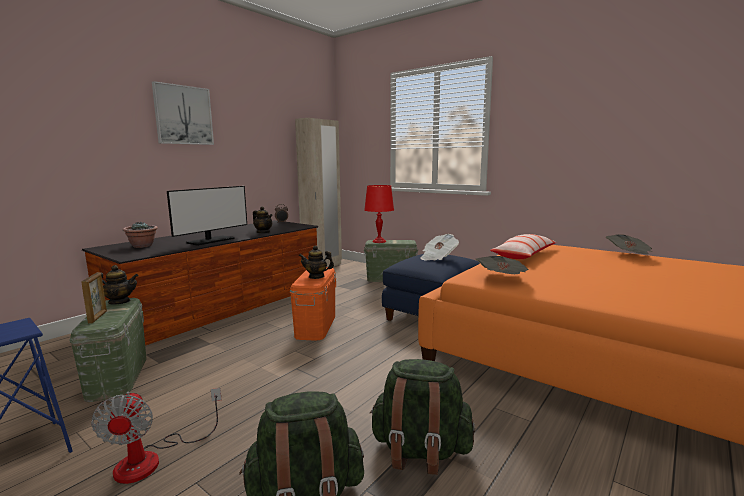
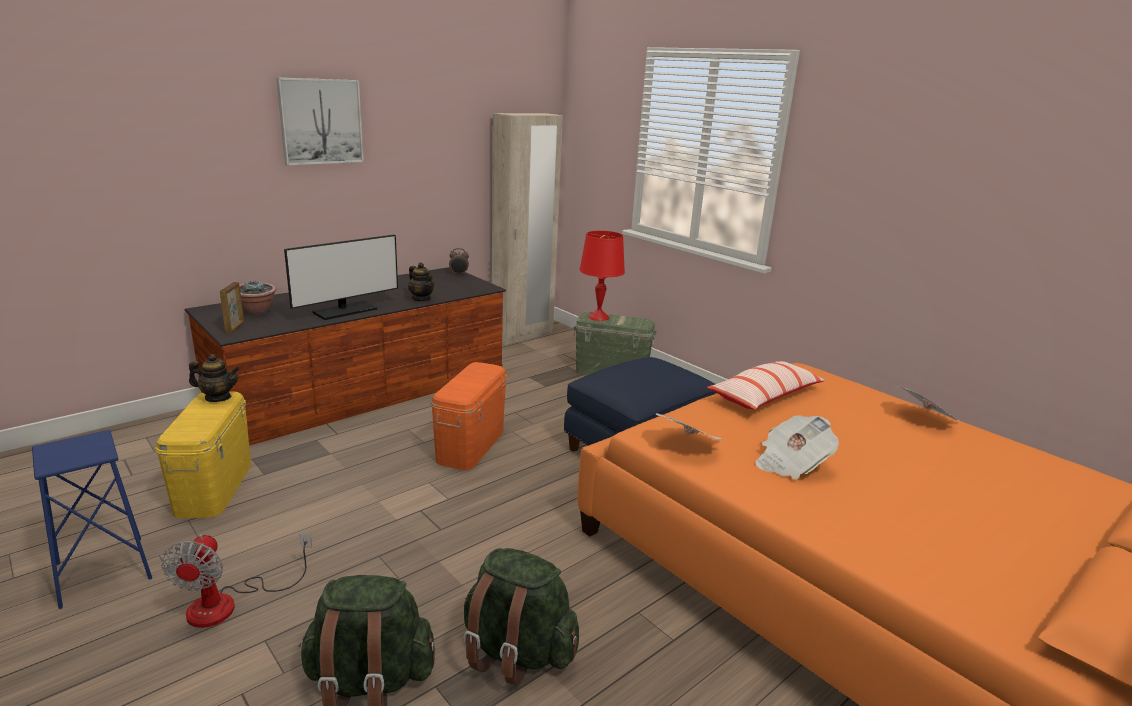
camera: 10 degrees right, 10 degrees up
green storage box [70,298,146,402] -> yellow storage box [155,391,251,518]
picture frame [81,272,107,324] -> picture frame moved to [220,282,244,334]
teapot [299,246,334,279] -> none
newspaper [420,234,459,260] -> newspaper moved to [755,415,839,479]

